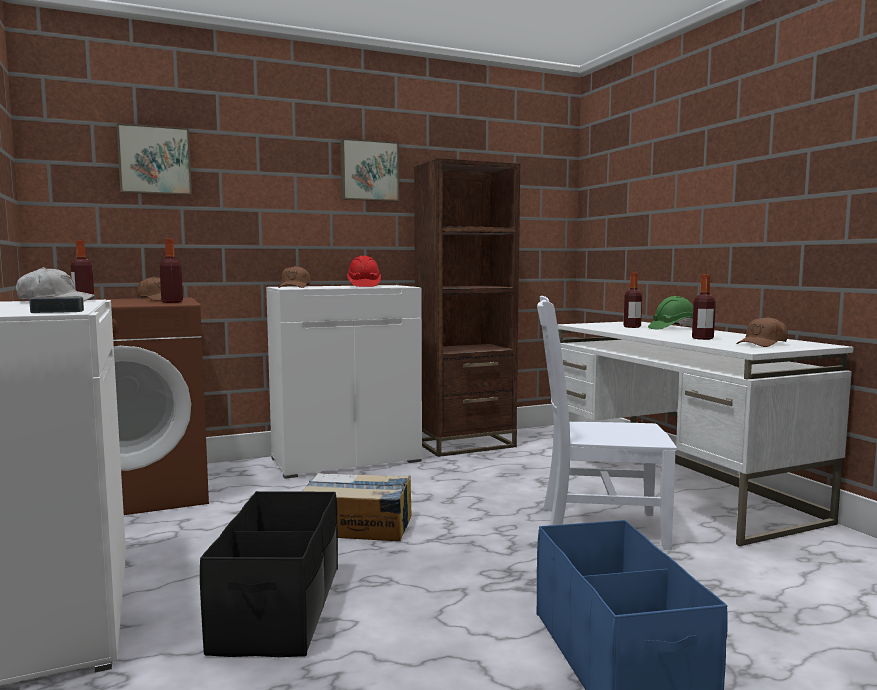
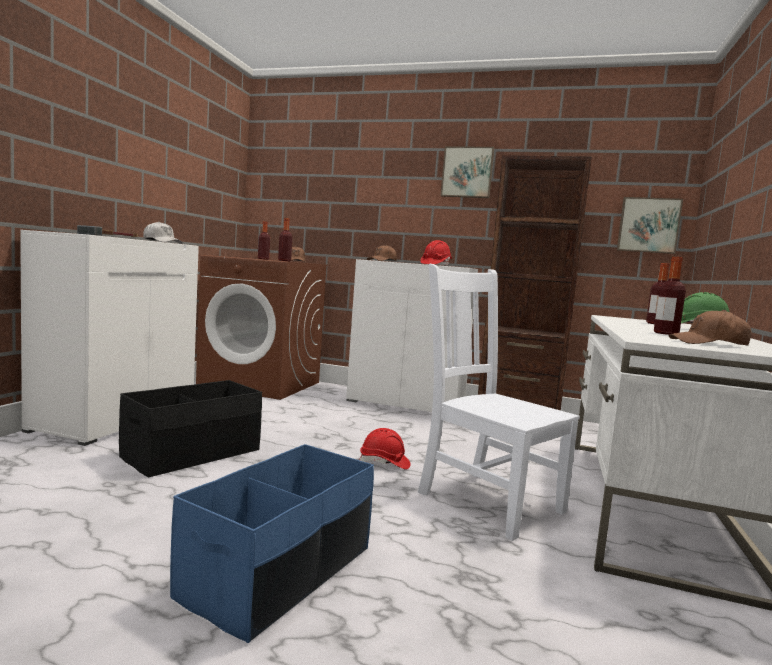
camera: 40 degrees right, 0 degrees up
picture [116,123,192,195] -> picture moved to [617,197,683,254]
cardboard box [301,473,411,541] -> none
none -> red hard hat [360,428,411,470]

